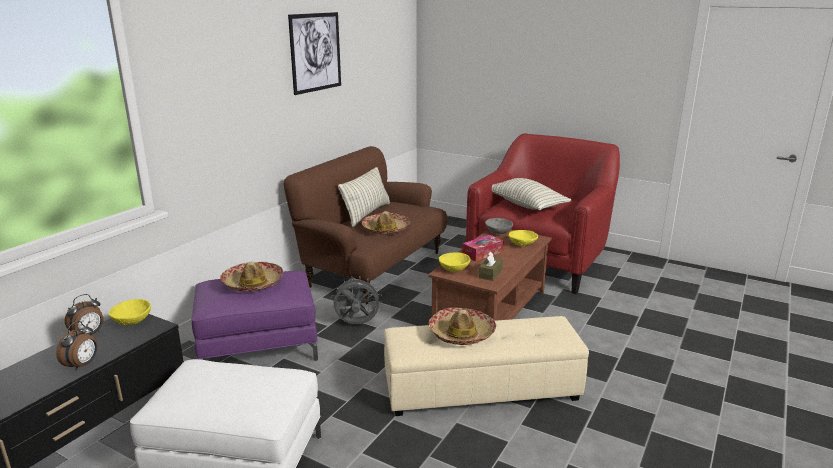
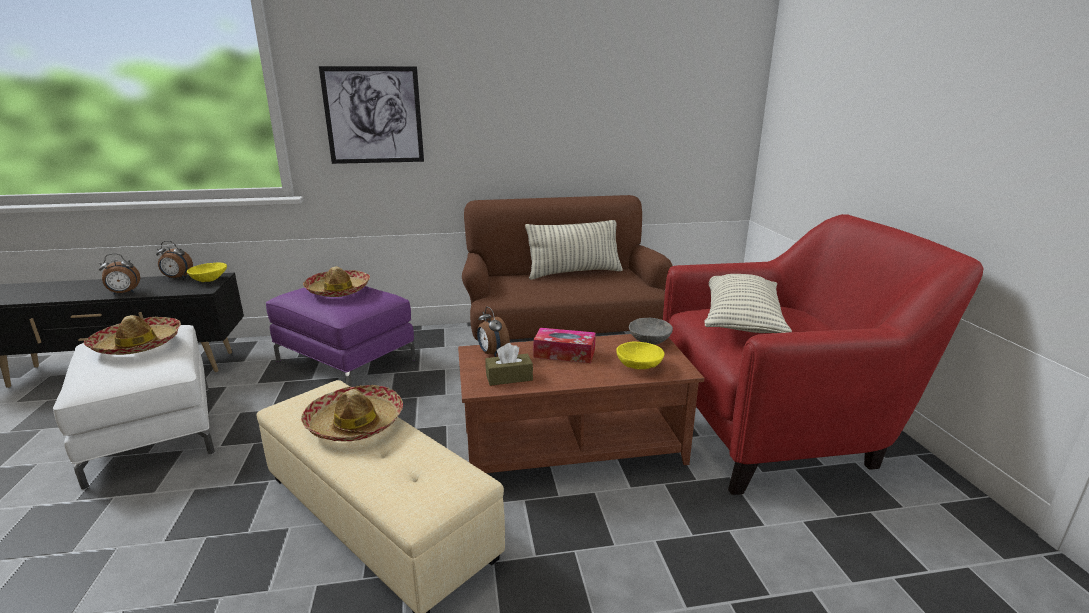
camera: 50 degrees right, 0 degrees up
picture [288,12,341,95] -> picture moved to [319,66,424,164]
grey fan [331,277,382,324] -> none
hat [362,211,411,235] -> hat moved to [84,315,181,355]
yellow bowl [439,252,471,272] -> alarm clock [477,306,510,357]

